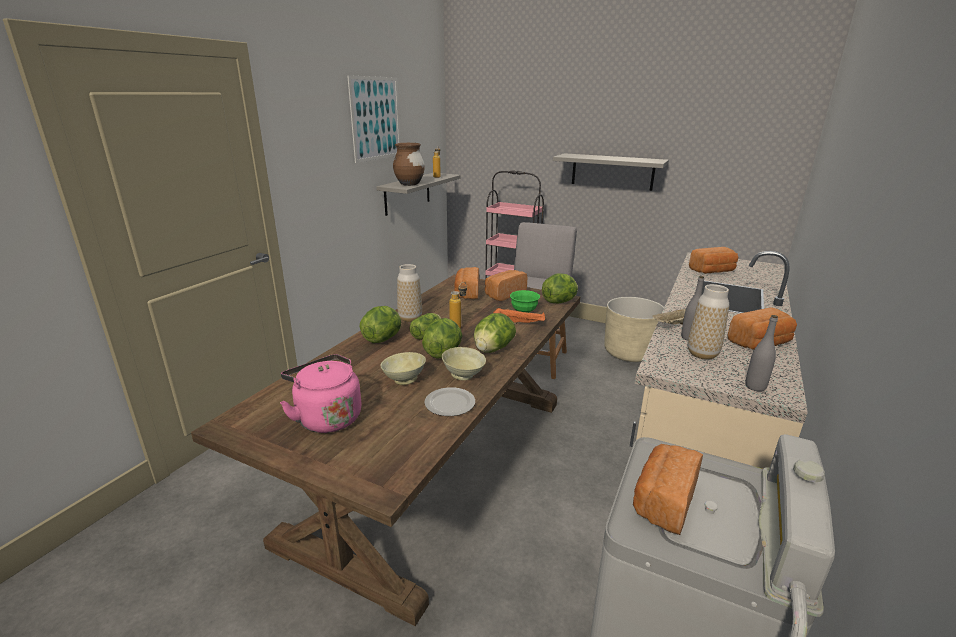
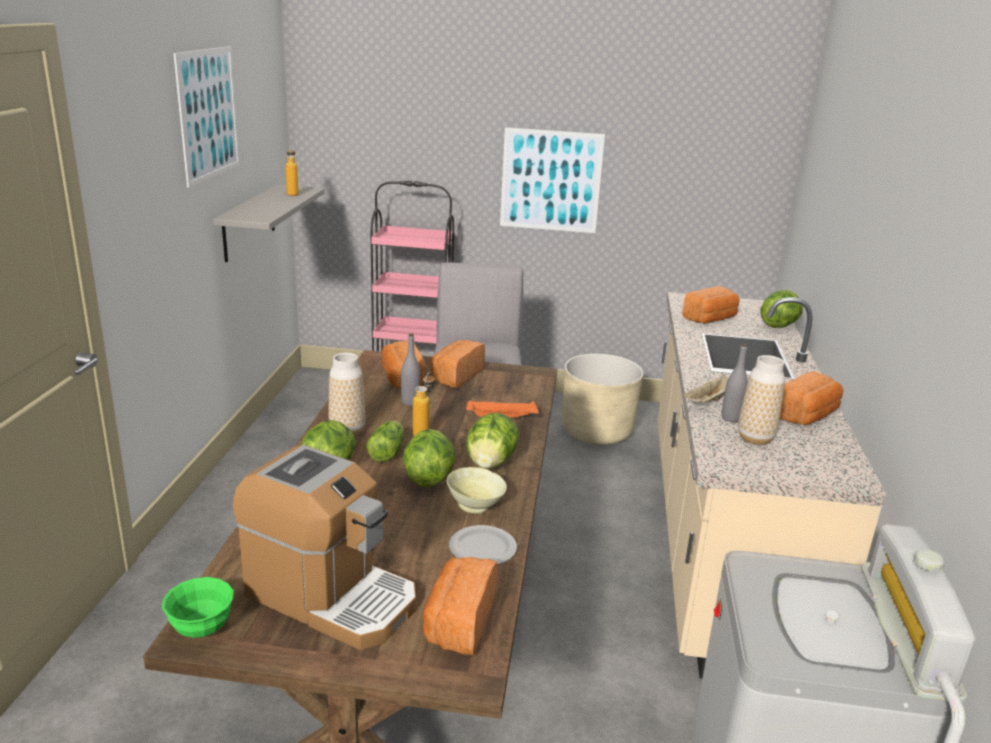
camera: 20 degrees left, 0 degrees up
pink kettle [280,354,362,433] -> coffee machine [233,445,416,650]
beige bowl [380,352,426,385] -> none
brown vase [393,143,425,186] -> none
green bowl [510,290,540,313] -> green bowl moved to [162,577,234,638]
lettuce [542,273,578,303] -> lettuce moved to [760,290,803,328]
grey shelf [553,153,669,191] -> picture [500,127,605,233]
bread [633,444,703,535] -> bread moved to [423,557,497,655]
grey bottle [745,315,778,392] -> grey bottle moved to [401,333,421,406]

